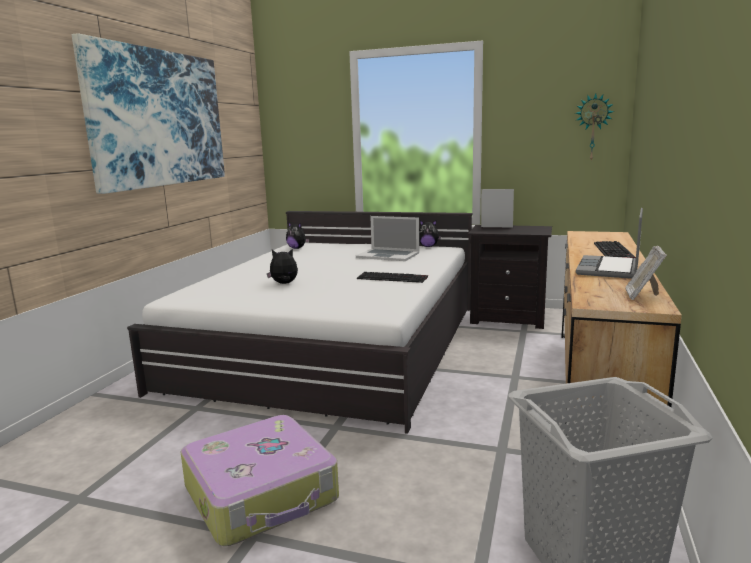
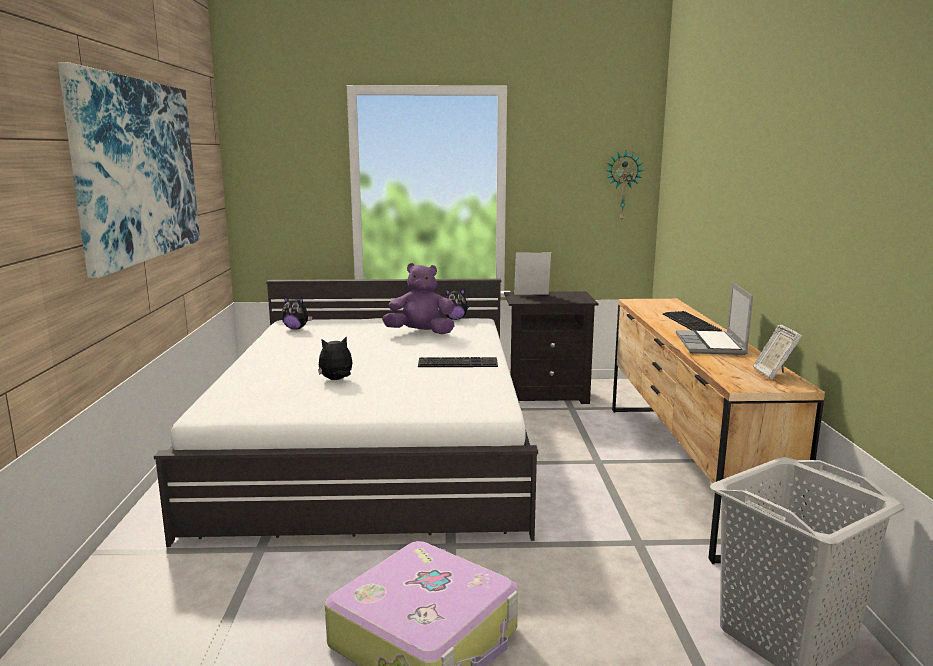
camera: 20 degrees left, 0 degrees up
laptop [356,216,419,261] -> purple plush toy [382,263,455,334]

